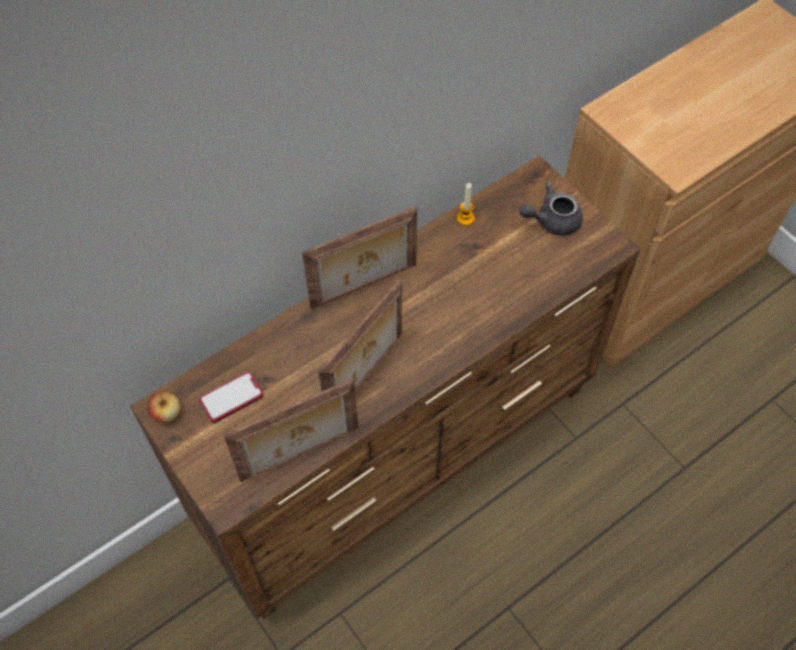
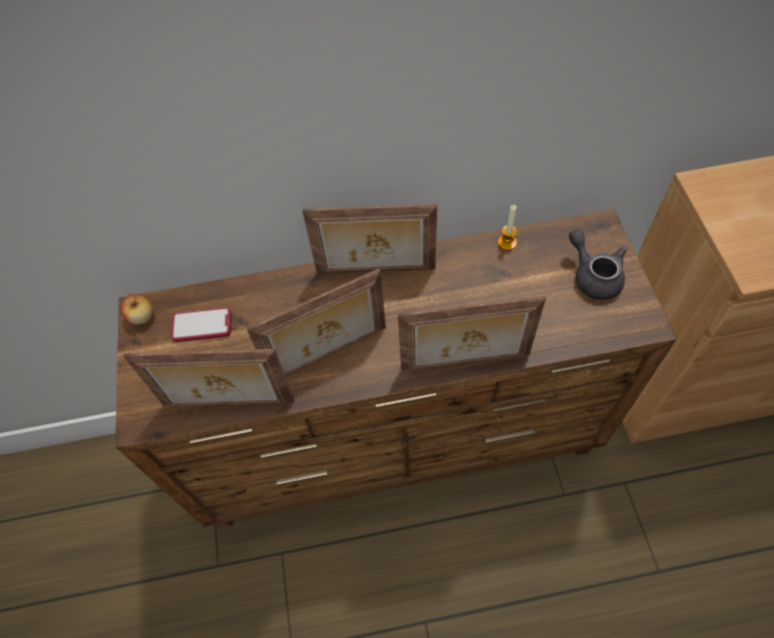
camera: 30 degrees right, 0 degrees up
grey teapot [519,182,583,236] -> grey teapot turned 45 degrees clockwise [569,229,627,300]
none -> picture frame [398,296,546,371]

